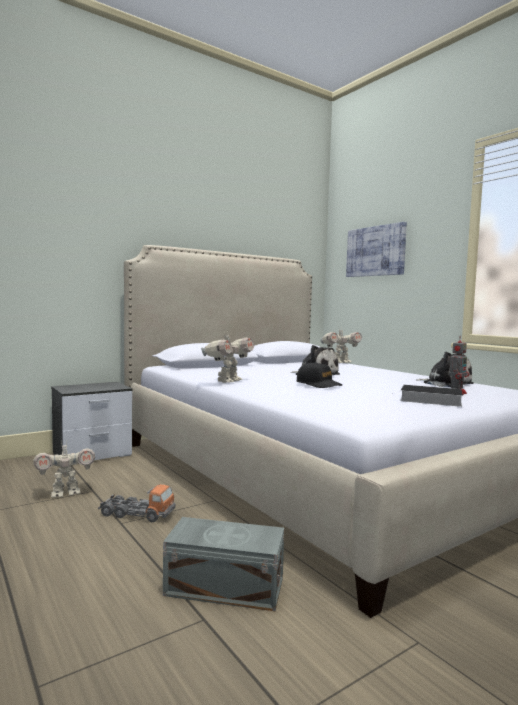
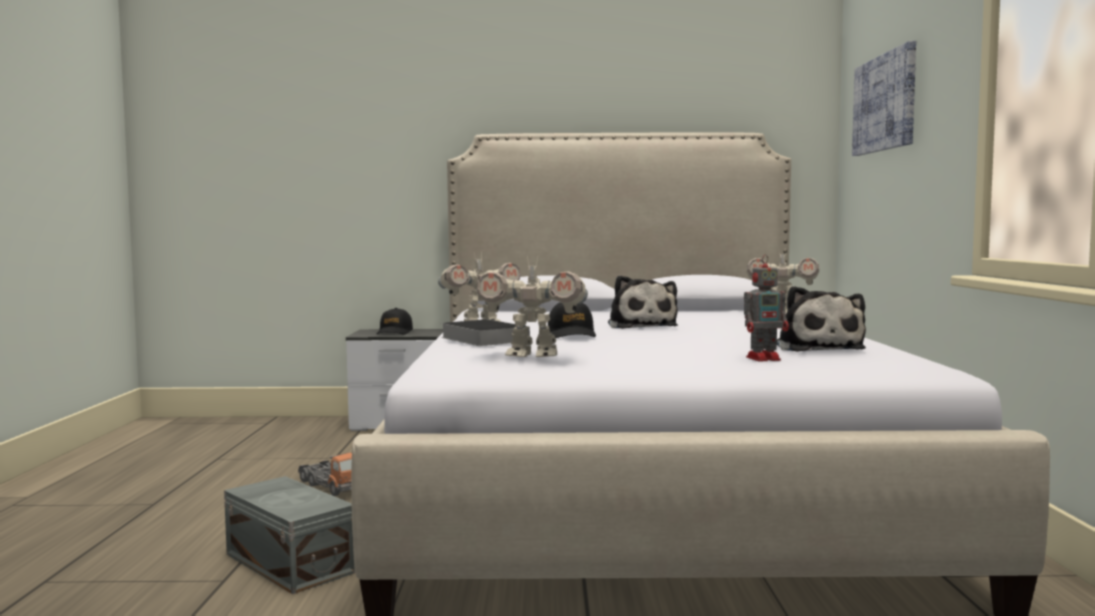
camera: 35 degrees right, 0 degrees up
toy robot [33,443,95,498] -> toy robot moved to [477,255,588,357]
book [392,385,463,407] -> book moved to [441,319,530,346]
none -> black cap [377,308,413,334]

